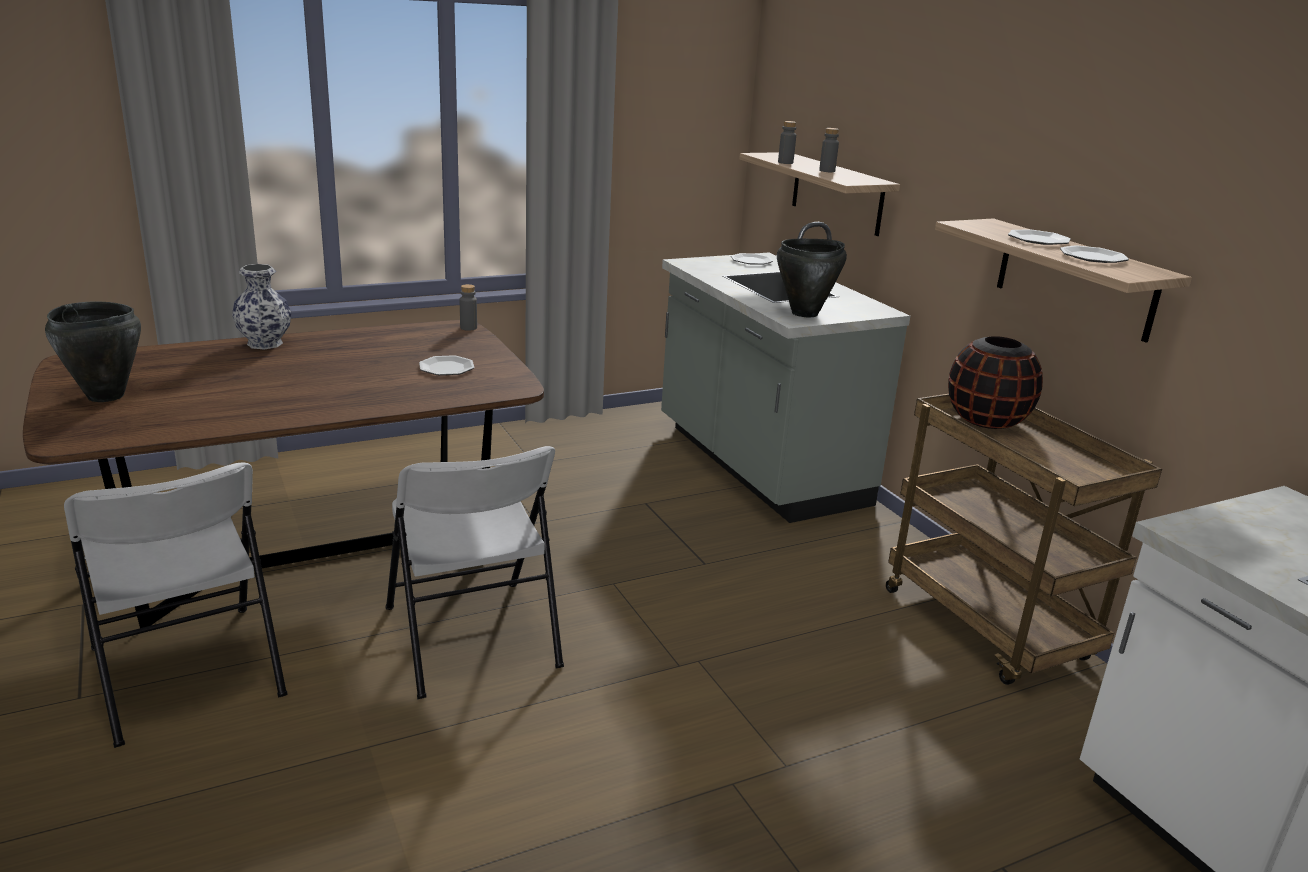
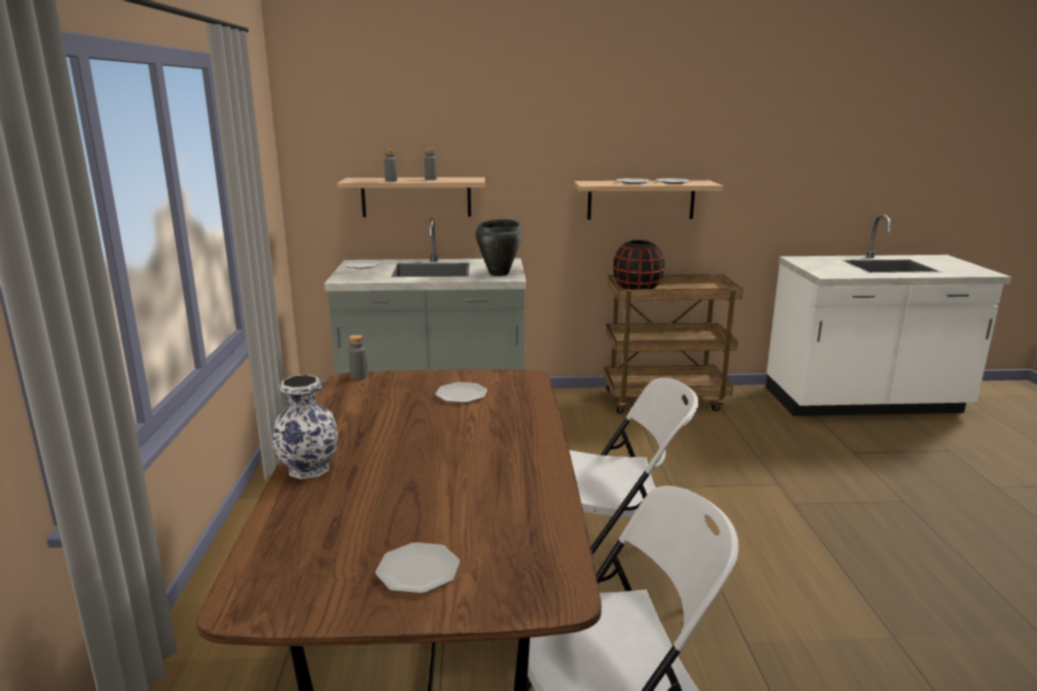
camera: 65 degrees left, 5 degrees down
black cooking pot [45,301,141,402] -> plate [375,542,460,594]

